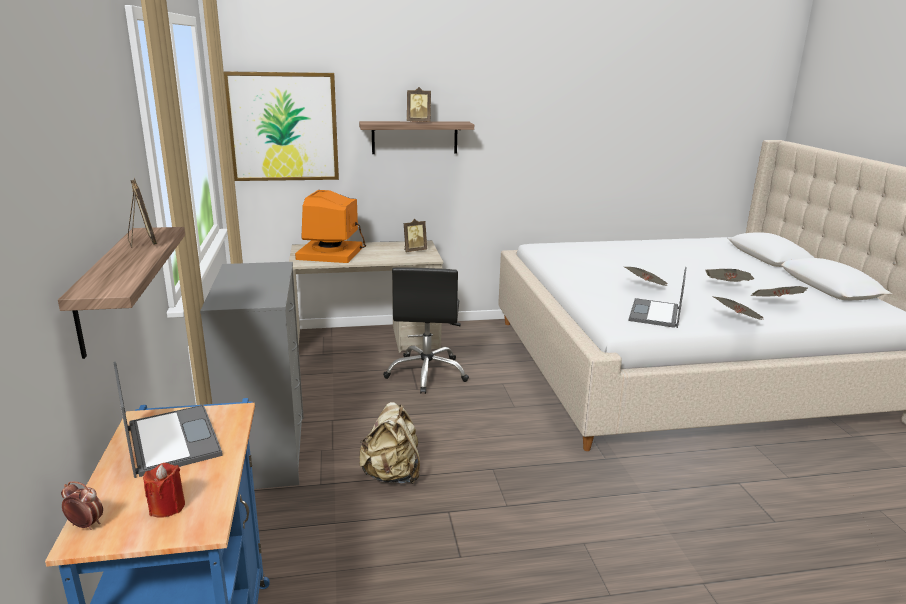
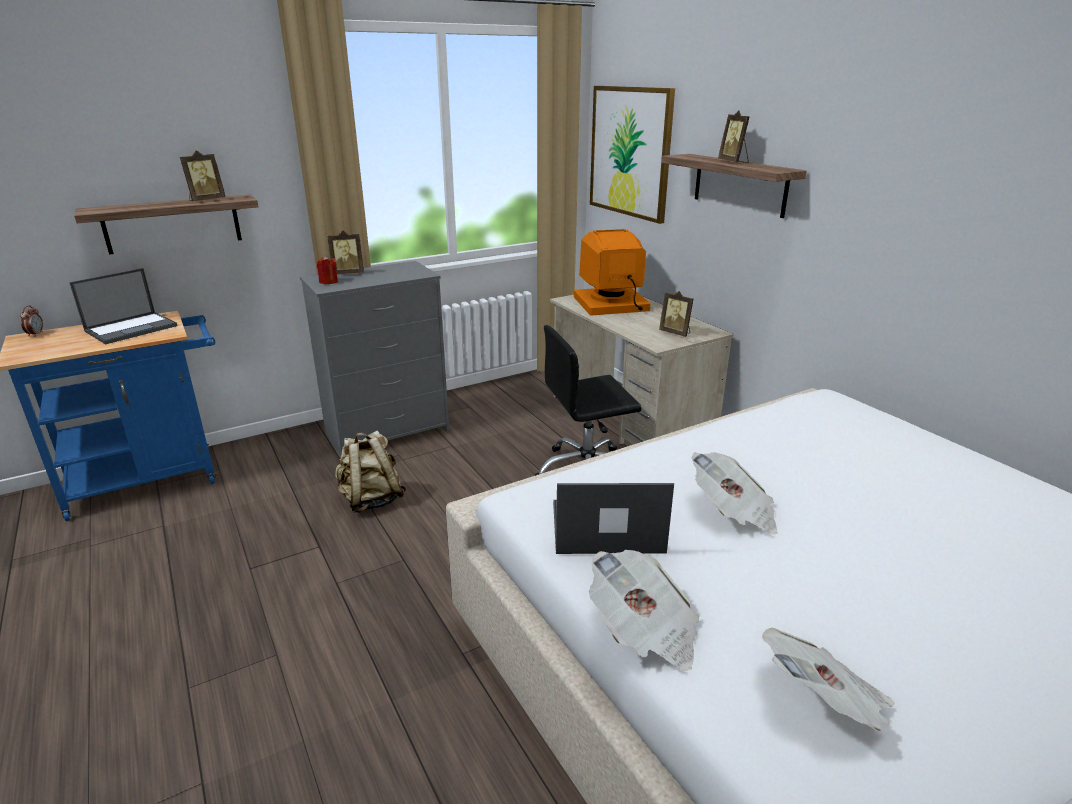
camera: 70 degrees right, 5 degrees up
red candle [143,463,185,518] -> red candle moved to [317,256,338,284]
newspaper [705,269,754,282] -> none
none -> picture frame [327,230,364,275]

